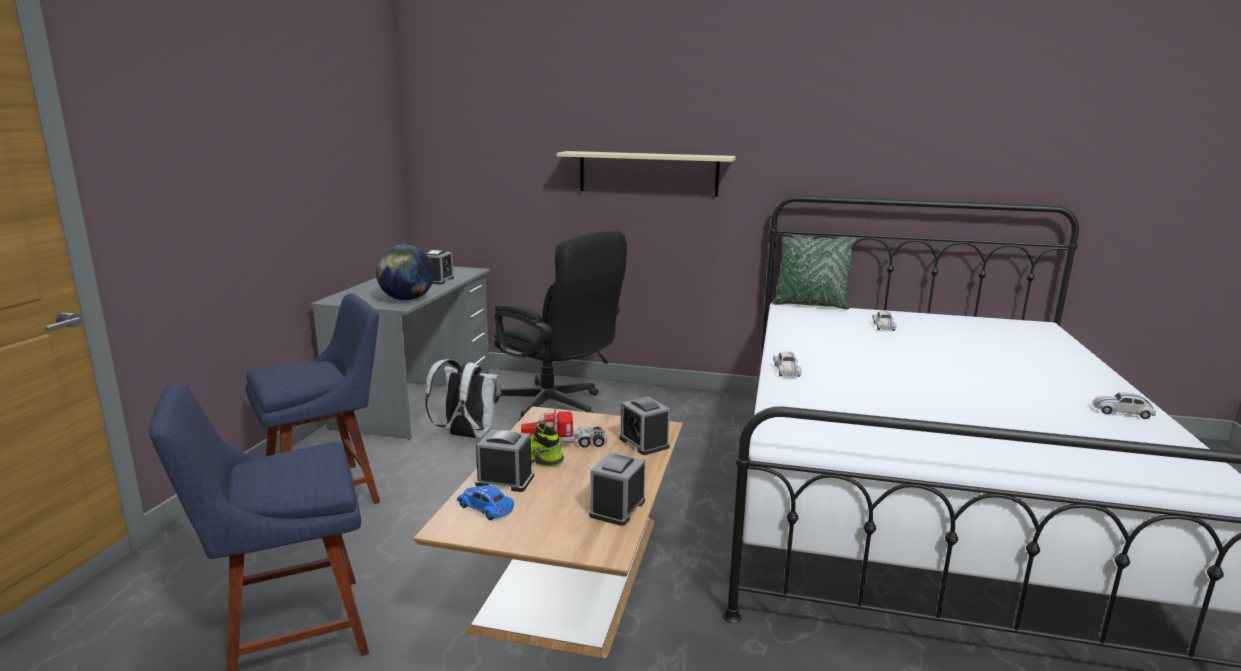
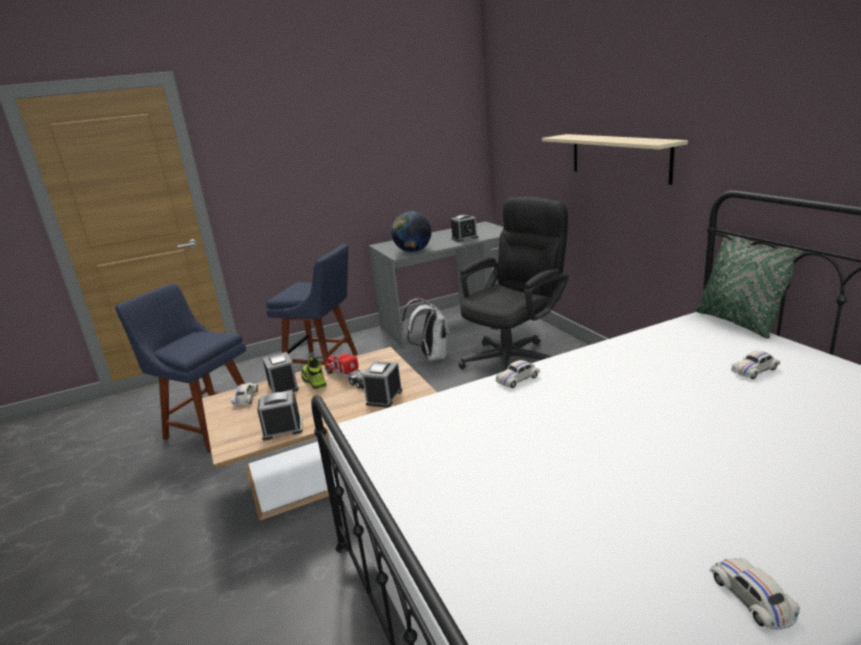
camera: 55 degrees right, 5 degrees up
blue toy car [456,485,514,520] -> white toy car [231,383,258,406]
black office chair [494,230,627,420] -> black office chair turned 135 degrees counterclockwise [458,197,569,372]

